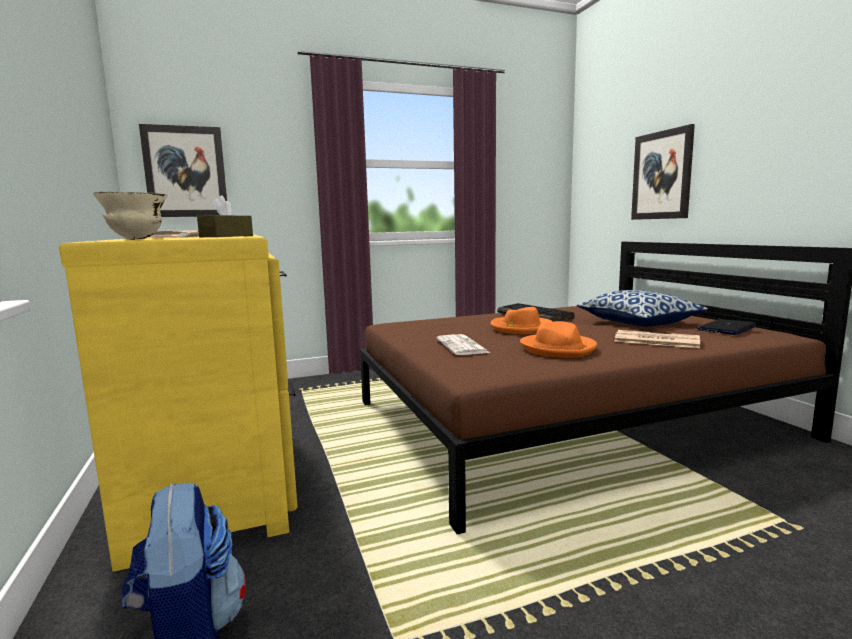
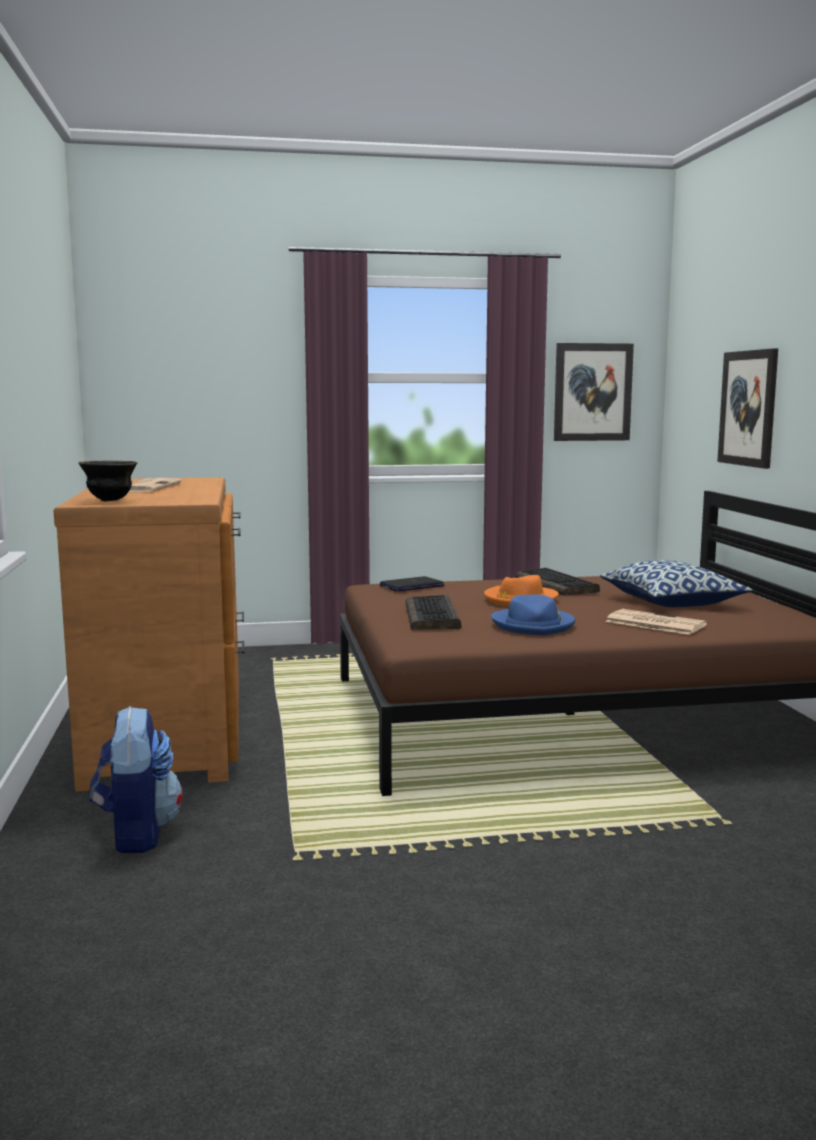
camera: 10 degrees right, 0 degrees up
yellow dresser [59,235,298,571] -> brown dresser [53,477,244,792]
beige bowl [93,192,168,240] -> black bowl [78,460,138,502]
picture [139,124,227,217] -> picture moved to [554,343,634,441]
brown tissue box [197,195,253,237] -> none
newspaper [437,334,490,355] -> keyboard [405,595,461,630]
orange hat [520,321,597,358] -> blue hat [491,595,575,635]
laptop [697,319,757,335] -> laptop moved to [380,576,445,592]

